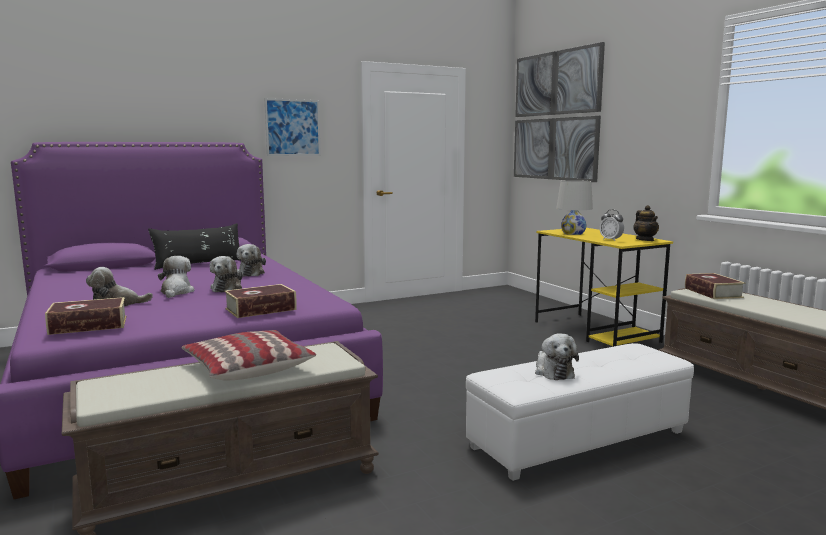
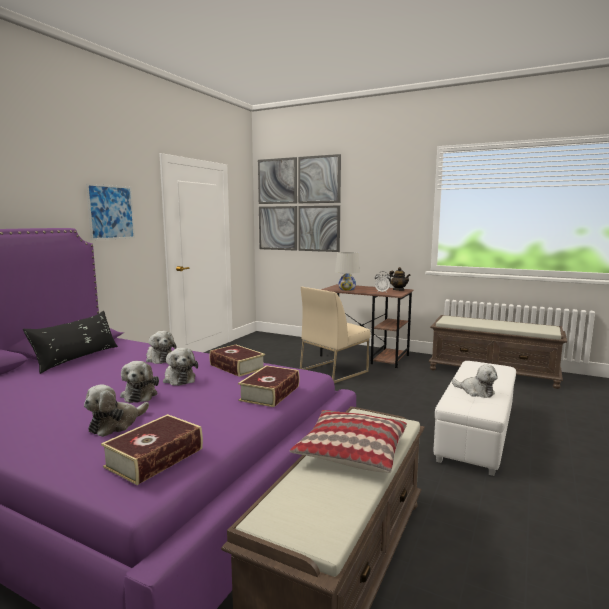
camera: 35 degrees left, 0 degrees up
plush toy [158,256,195,298] -> plush toy turned 150 degrees counterclockwise [120,361,159,403]
yellow desk [535,228,673,347] -> brown desk [320,284,413,368]
book [685,273,745,299] -> book moved to [210,345,265,377]
none -> beige chair [299,287,370,383]

